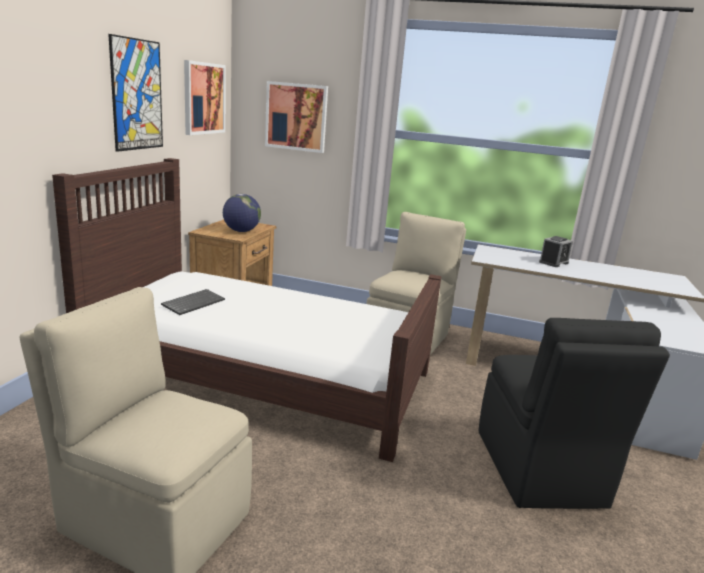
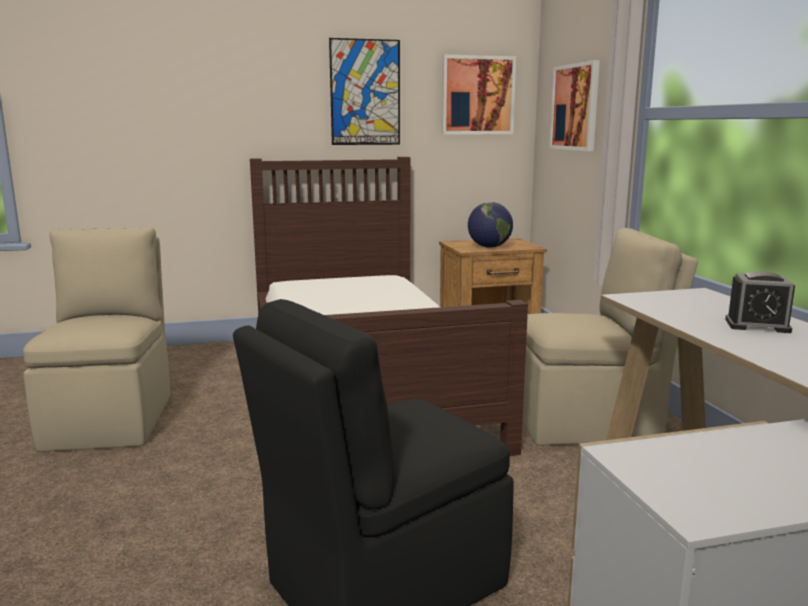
camera: 60 degrees right, 5 degrees down
keyboard [161,289,225,315] -> none

